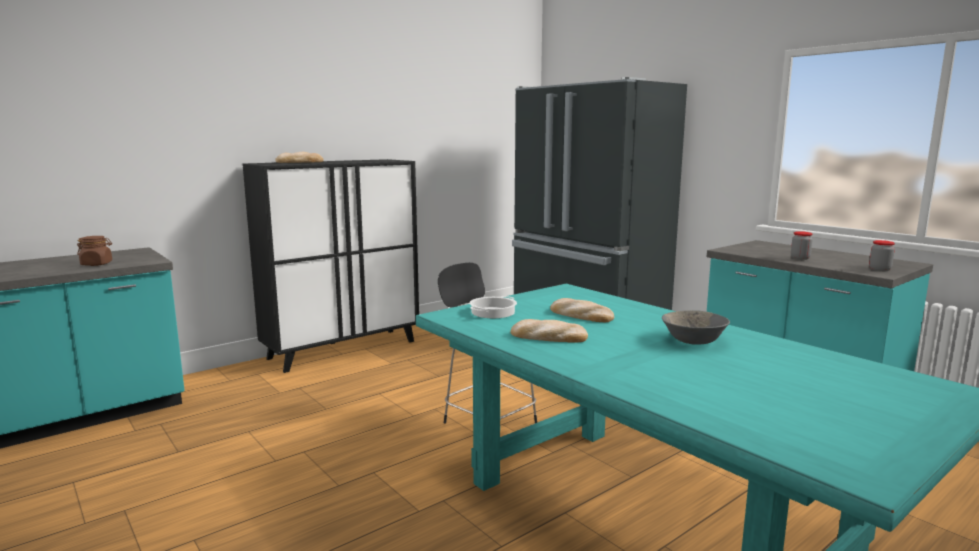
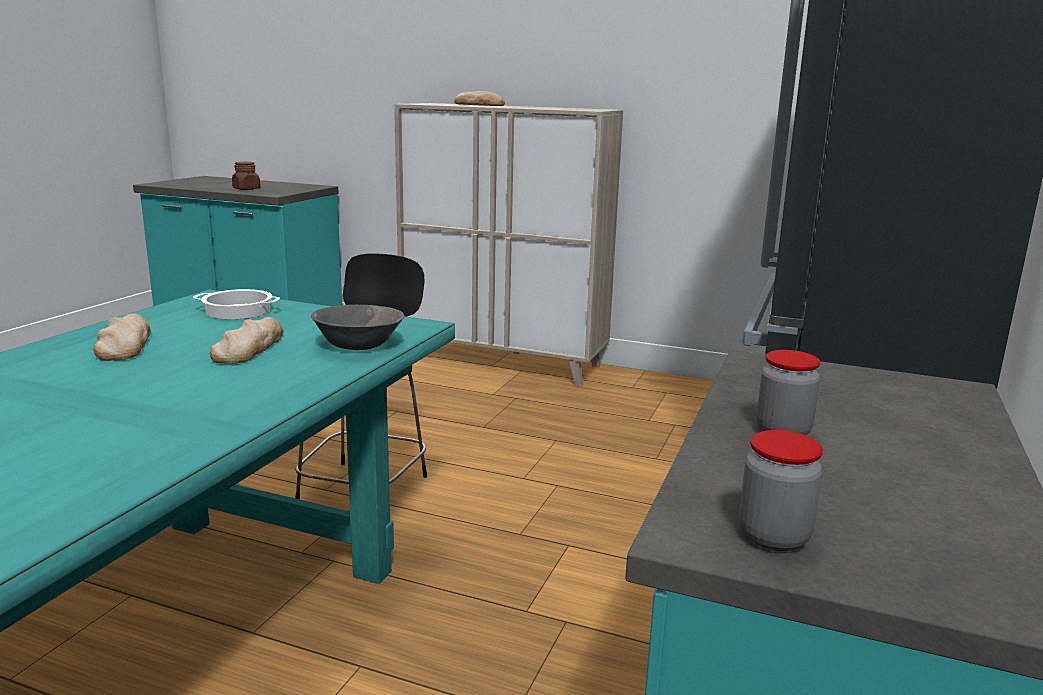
camera: 60 degrees right, 5 degrees up
black cabinet [243,159,419,373] -> beige cabinet [394,103,623,386]
grey bowl [662,310,730,345] -> grey bowl moved to [311,305,404,350]

